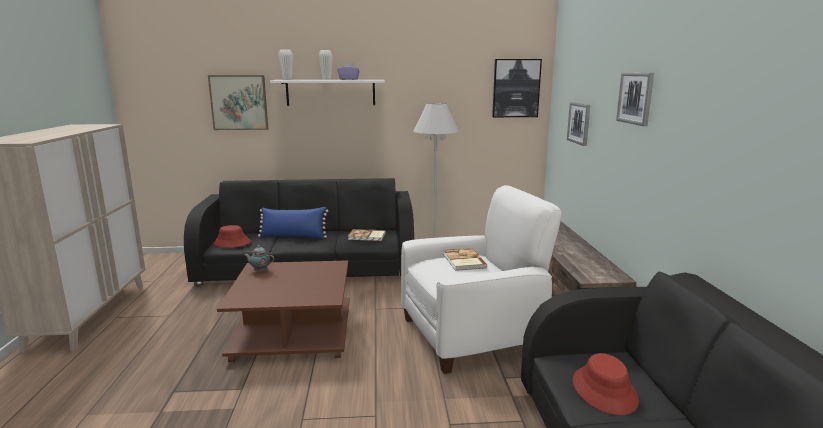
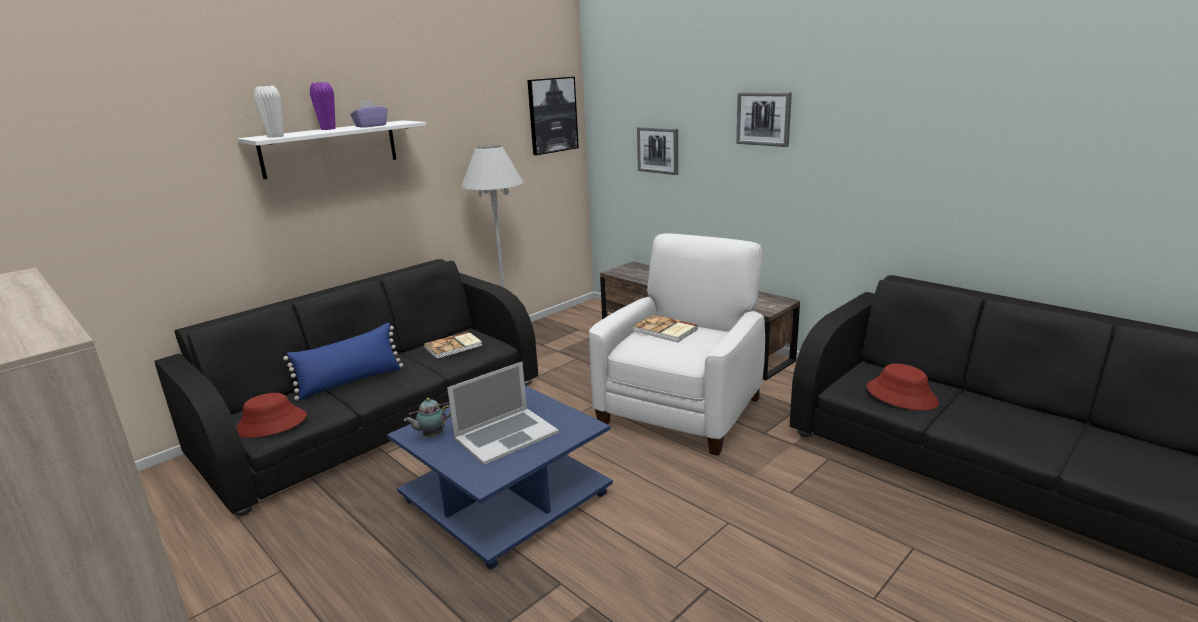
camera: 40 degrees left, 5 degrees up
picture [208,75,268,130] -> none
brown coffee table [217,260,350,362] -> blue coffee table [387,386,613,569]
white vase [318,50,333,80] -> purple vase [310,82,336,130]
none -> laptop [447,362,559,465]

